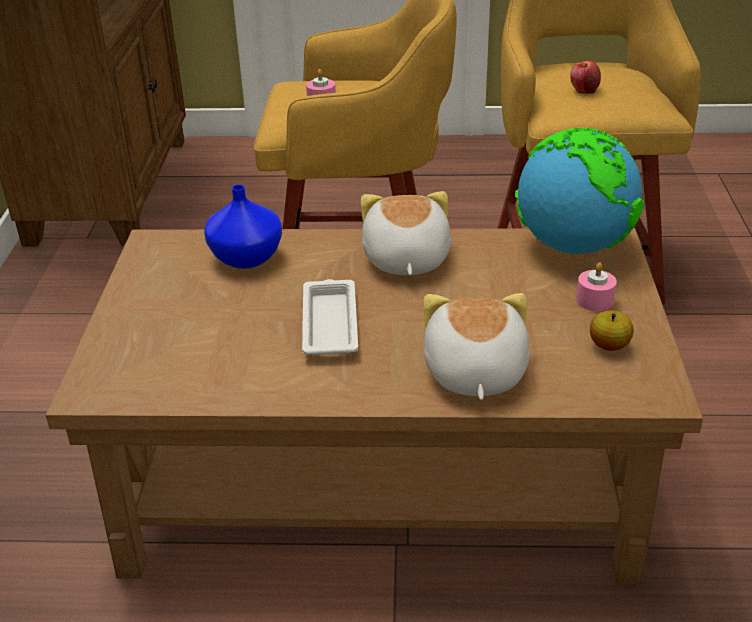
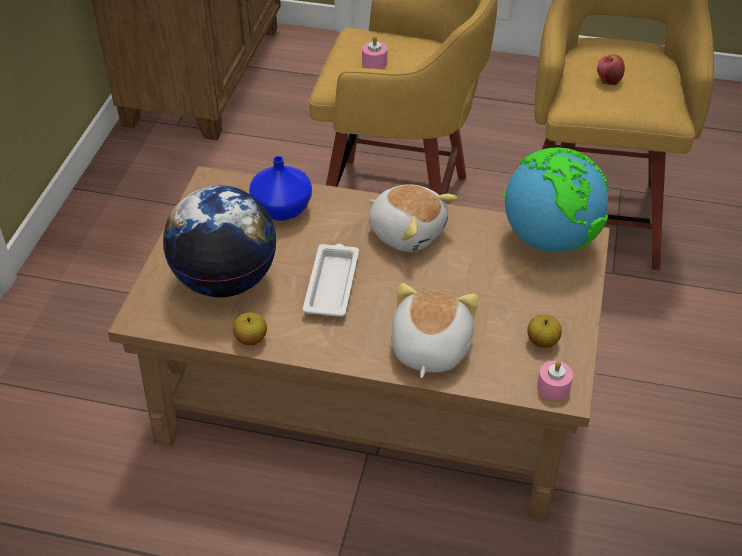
camera: 10 degrees right, 10 degrees up
plush toy [361,191,451,275] -> plush toy turned 120 degrees clockwise [369,184,457,252]
pink candle [576,262,617,311] -> pink candle moved to [537,361,573,400]
none -> globe [163,185,277,297]
none -> apple [233,312,267,345]

